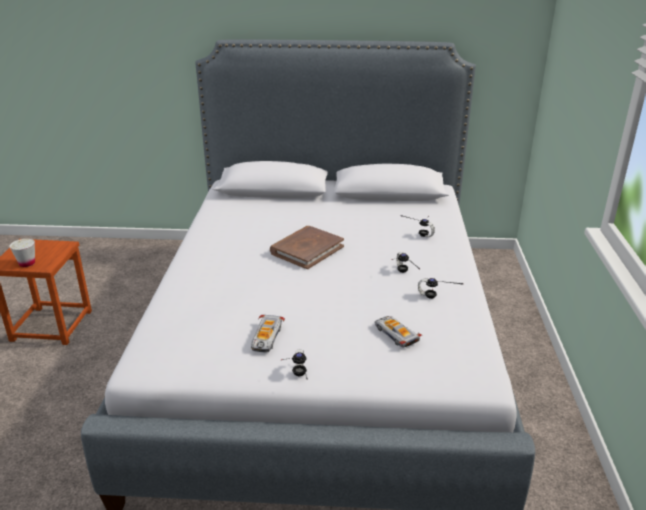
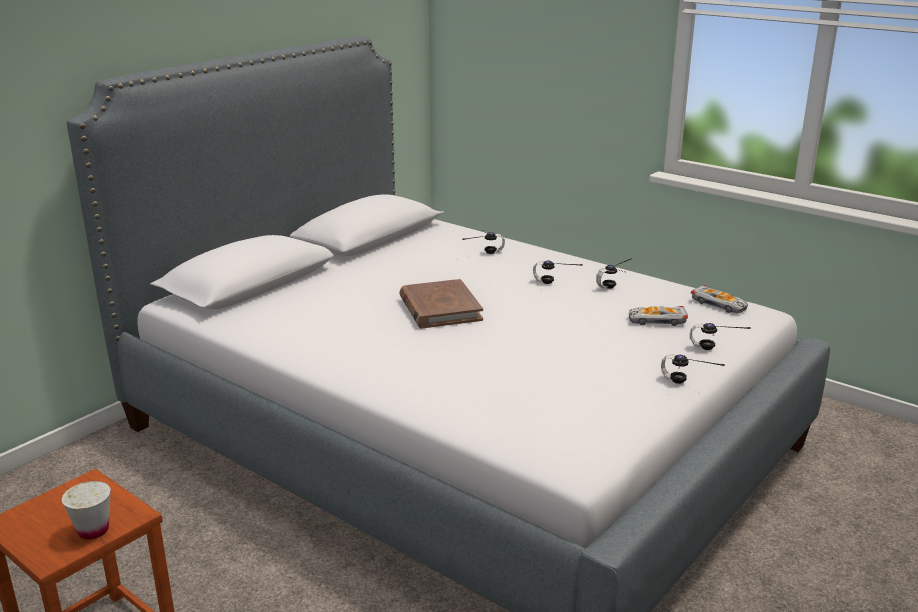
camera: 55 degrees left, 5 degrees down
toy car [251,315,285,352] -> toy car moved to [691,285,748,314]
none -> headphones [690,323,751,350]

